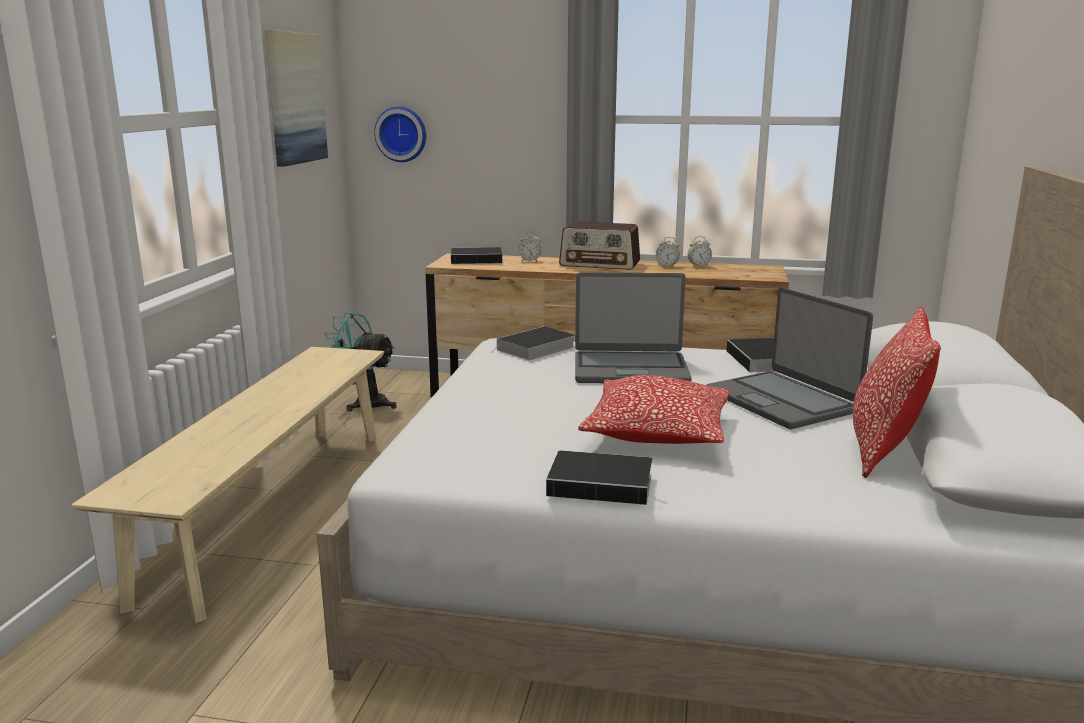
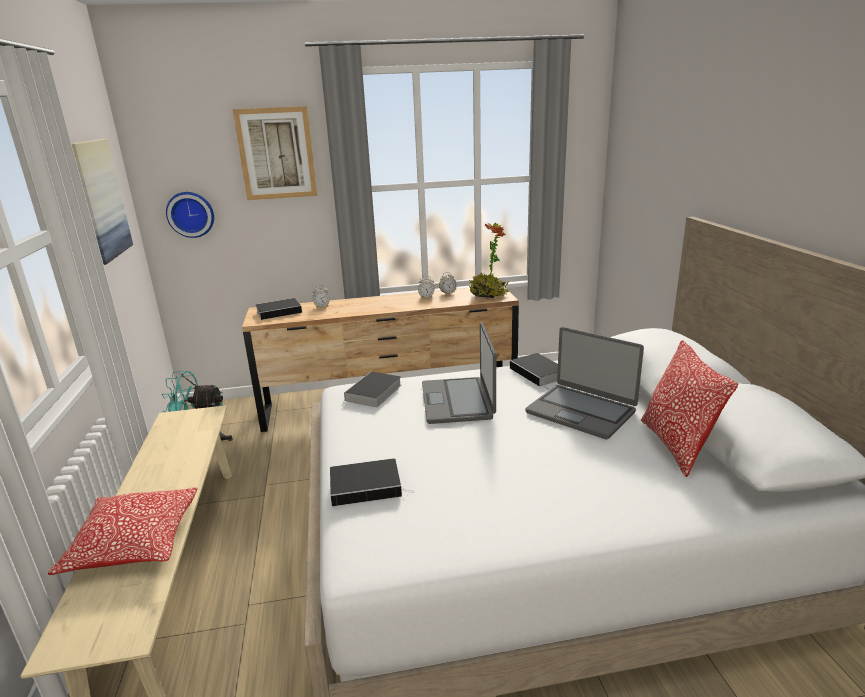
camera: 20 degrees left, 5 degrees up
book [546,450,668,505] -> book moved to [330,458,415,506]
radio [559,221,640,270] -> none
laptop [575,272,692,383] -> laptop turned 105 degrees clockwise [422,322,496,424]
pillow [578,375,730,444] -> pillow moved to [48,487,197,575]
none -> picture [233,106,317,200]
none -> potted plant [469,223,510,298]

